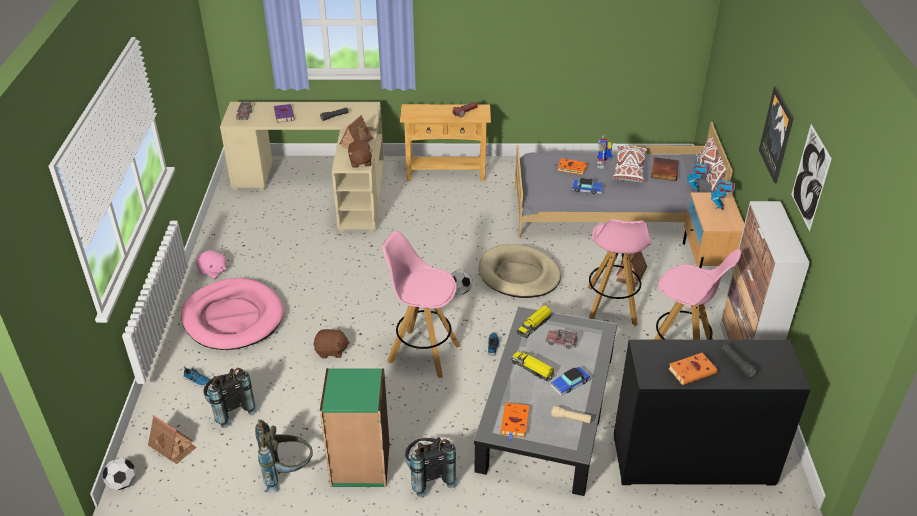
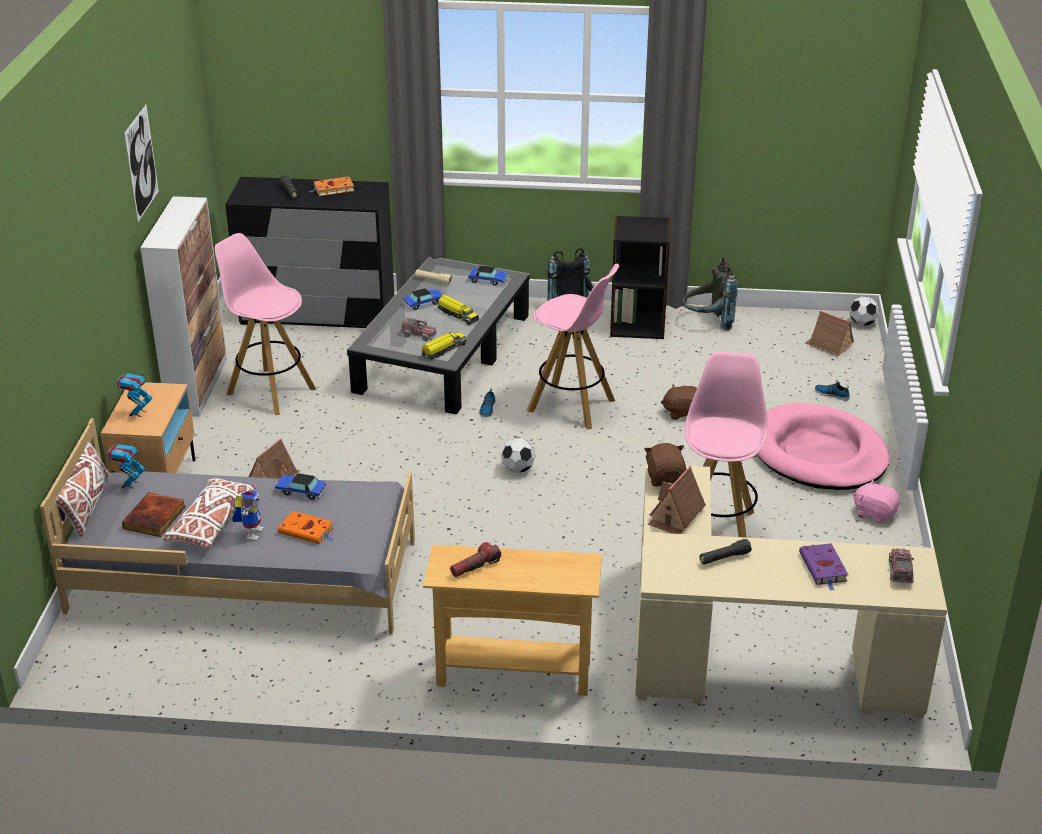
camera: 175 degrees left, 5 degrees down
black backpack [203,368,258,428] -> none
green bookcase [320,368,390,487] -> black bookcase [610,216,670,339]
beige dog bed [478,244,561,298] -> none
orange book [501,403,529,442] -> toy car [468,265,509,286]
pink stool [588,219,651,326] -> pink stool moved to [685,351,768,538]
picture [759,86,794,183] -> none

